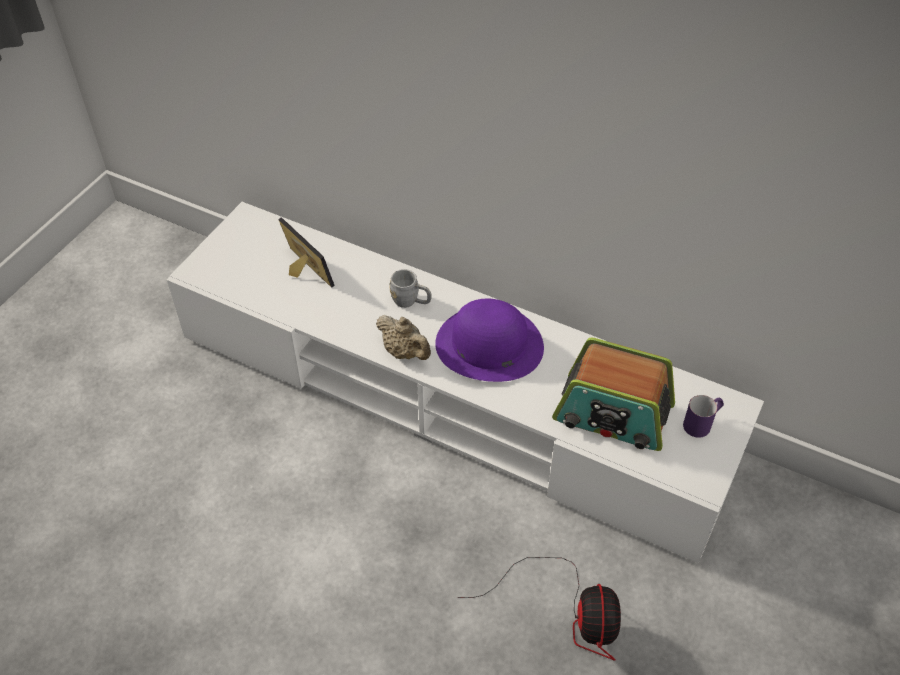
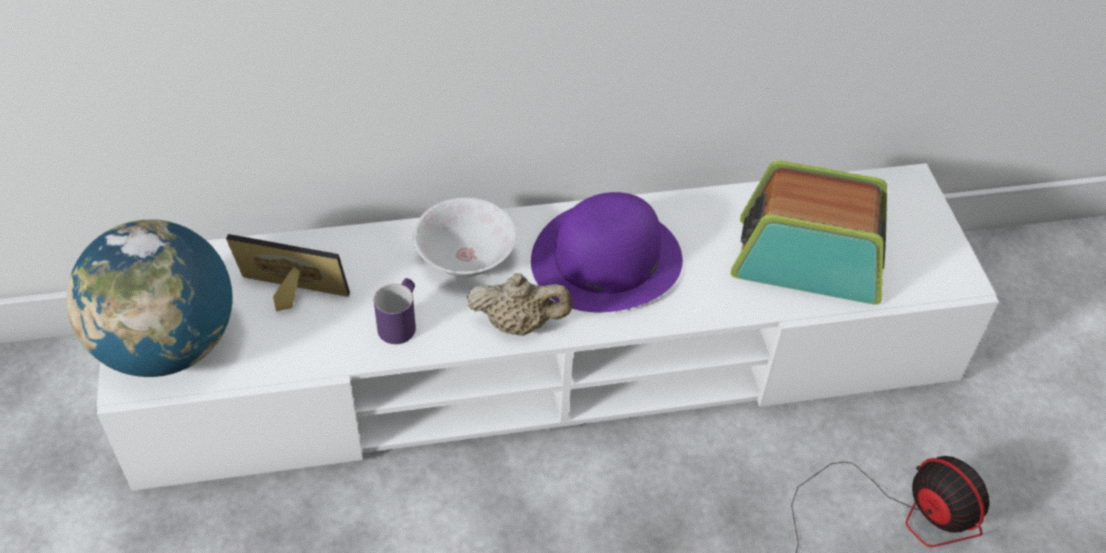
camera: 40 degrees left, 0 degrees up
grey mug [390,269,432,308] -> white bowl [413,198,516,277]
radio [552,337,675,451] -> radio turned 150 degrees counterclockwise [731,160,887,305]
purple mug [683,395,724,438] -> purple mug moved to [374,278,416,344]
none -> globe [67,219,232,377]

